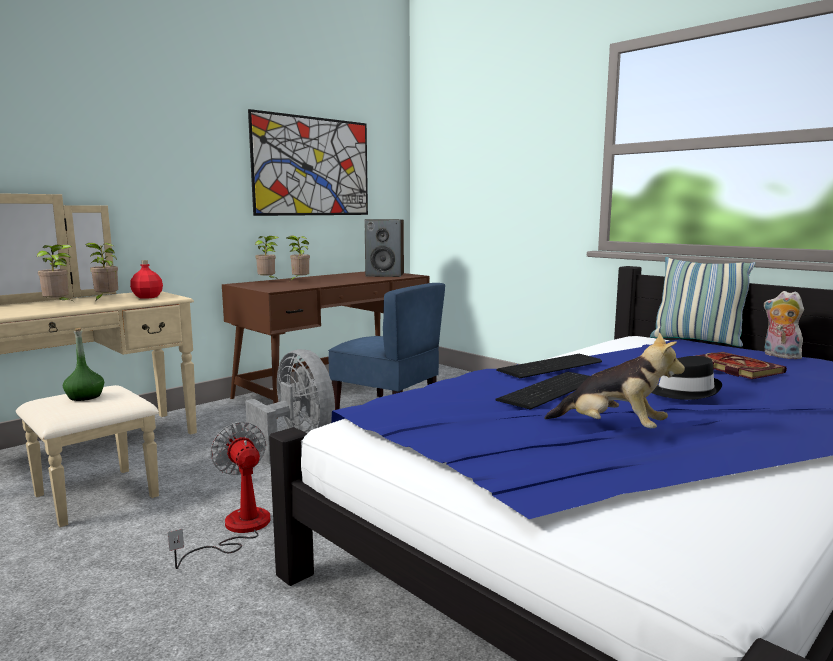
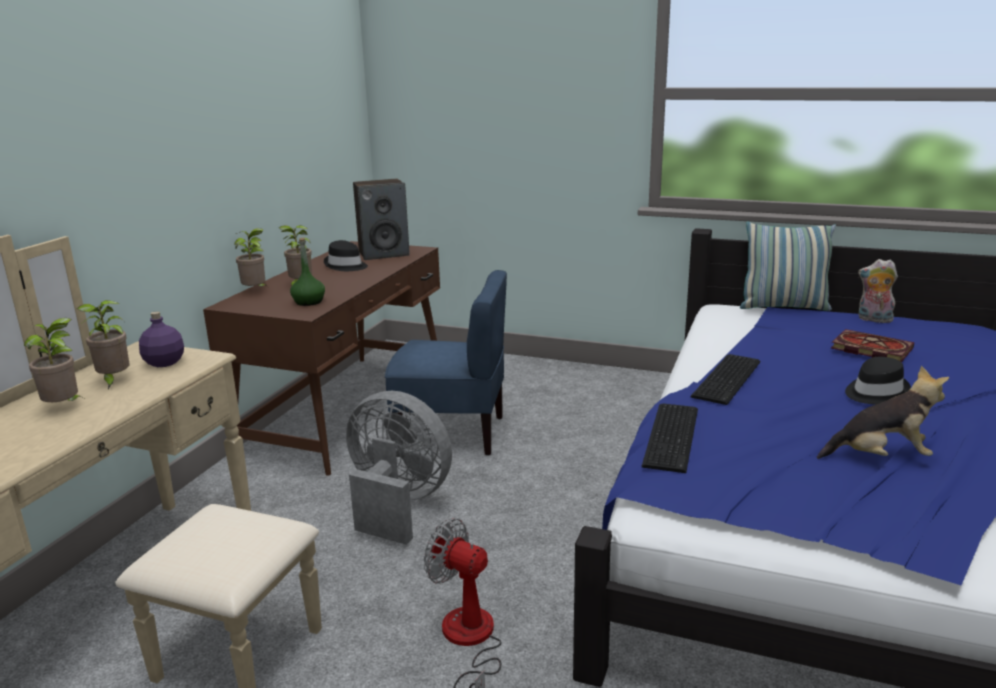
camera: 25 degrees left, 10 degrees up
green bottle [63,328,104,401] -> green bottle moved to [290,238,325,306]
red bottle [130,260,163,299] -> purple bottle [139,311,184,367]
picture [248,109,368,216] -> none
keyboard [495,372,590,410] -> keyboard moved to [642,403,698,473]
none -> black hat [324,240,368,271]

